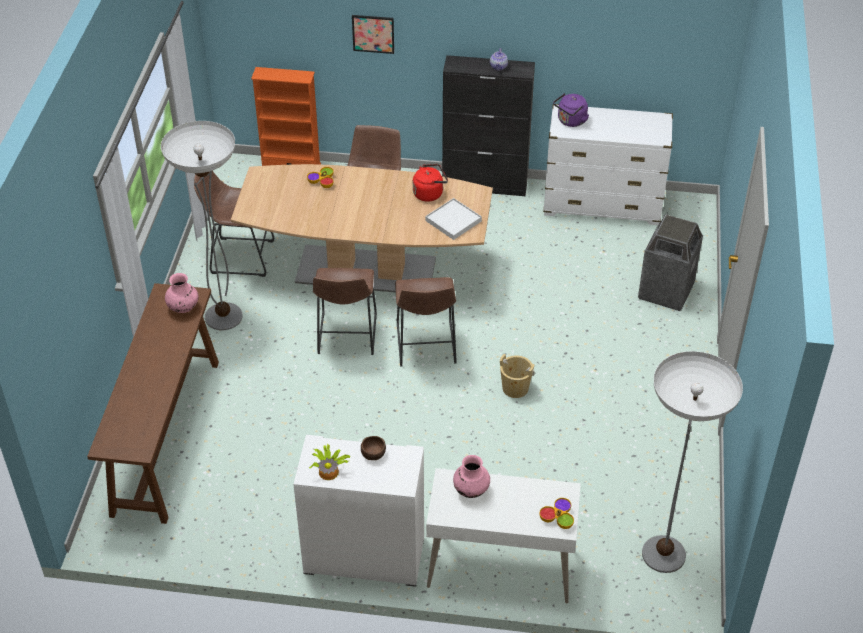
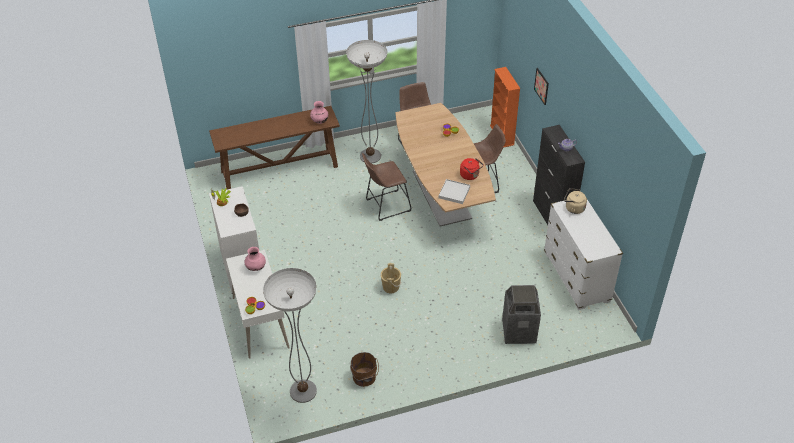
camera: 65 degrees right, 0 degrees up
brown stool [395,277,457,367] -> none
purple kettle [553,93,589,127] -> beige kettle [564,188,587,214]
none -> brown bucket [350,352,379,387]

